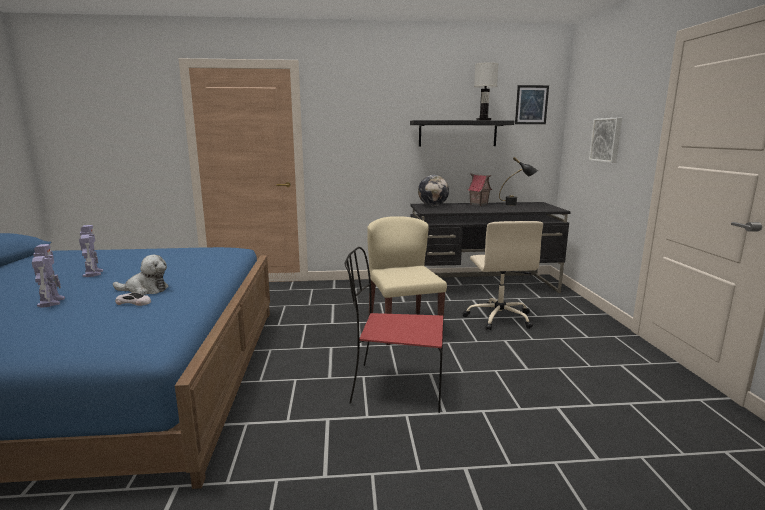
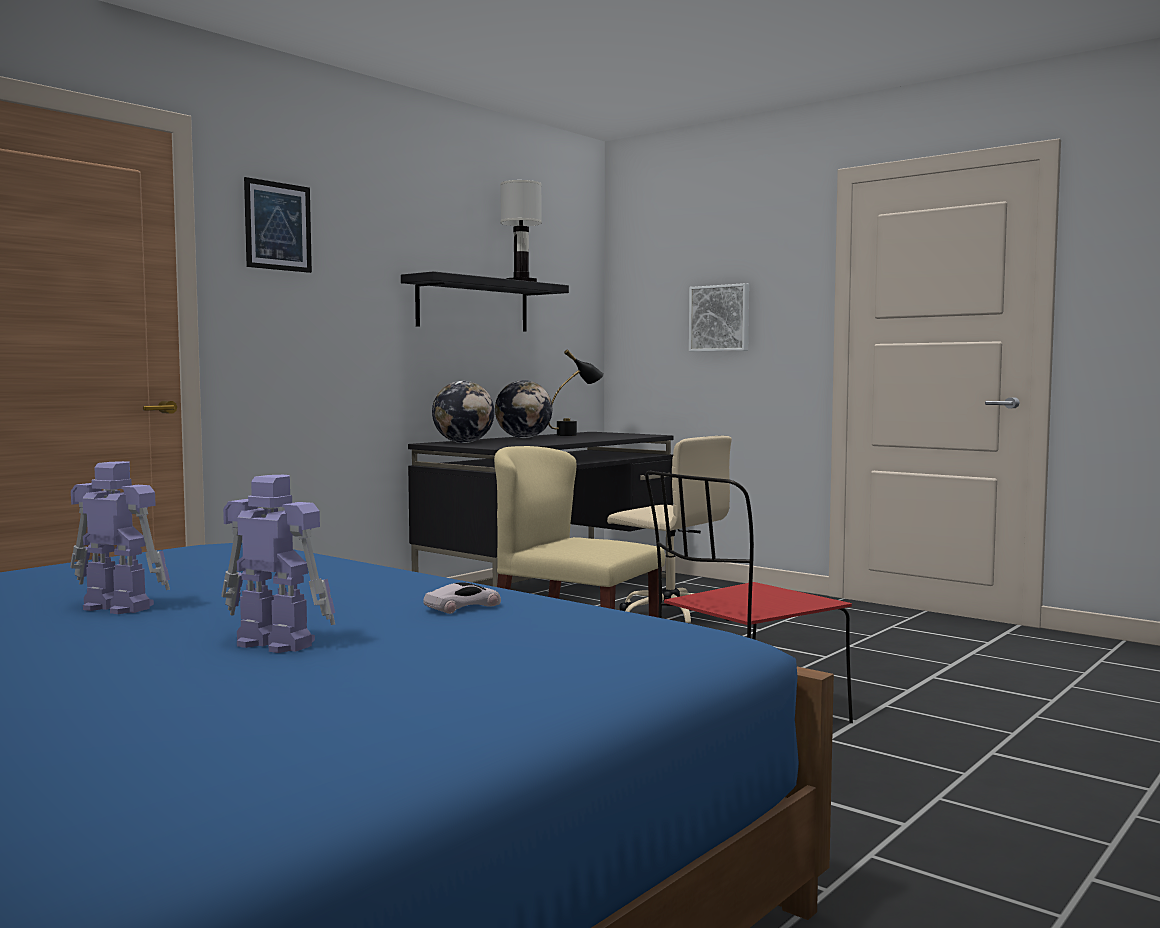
camera: 45 degrees left, 10 degrees down
plush toy [113,255,169,295] -> none
toy house [467,173,492,206] -> globe [495,380,552,438]
picture [515,85,549,124] -> picture moved to [244,177,312,273]

